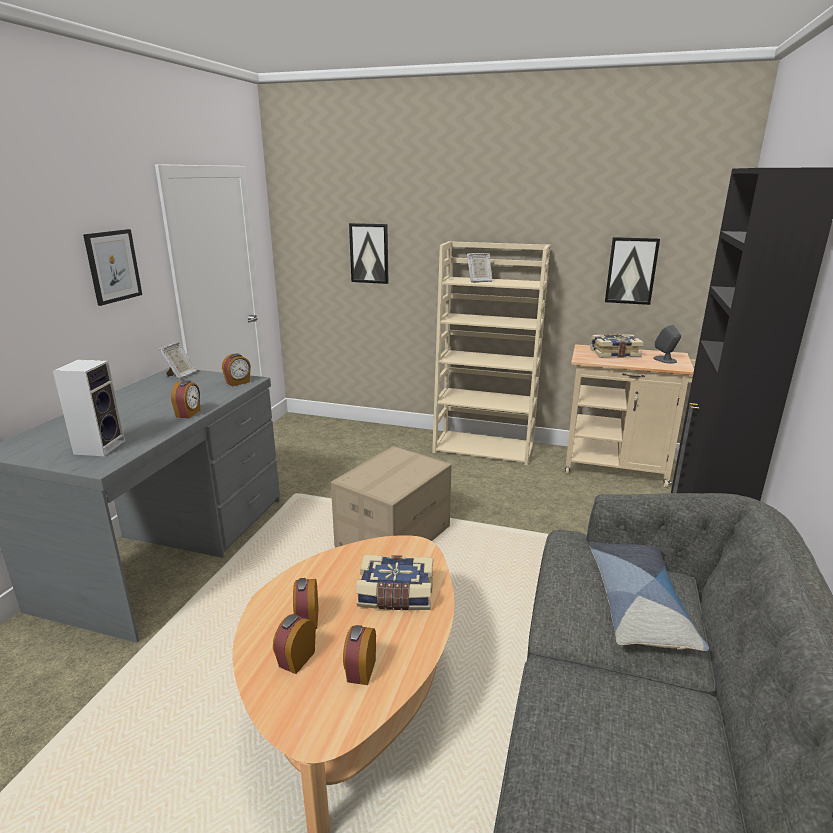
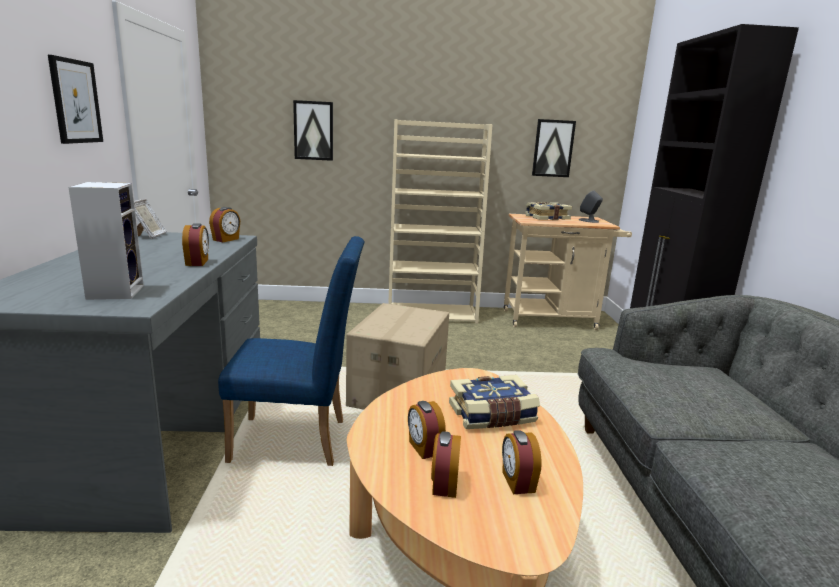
camera: 20 degrees left, 5 degrees down
picture frame [467,253,492,283] -> none
pillow [589,542,709,651] -> none
none -> blue chair [218,236,364,466]

